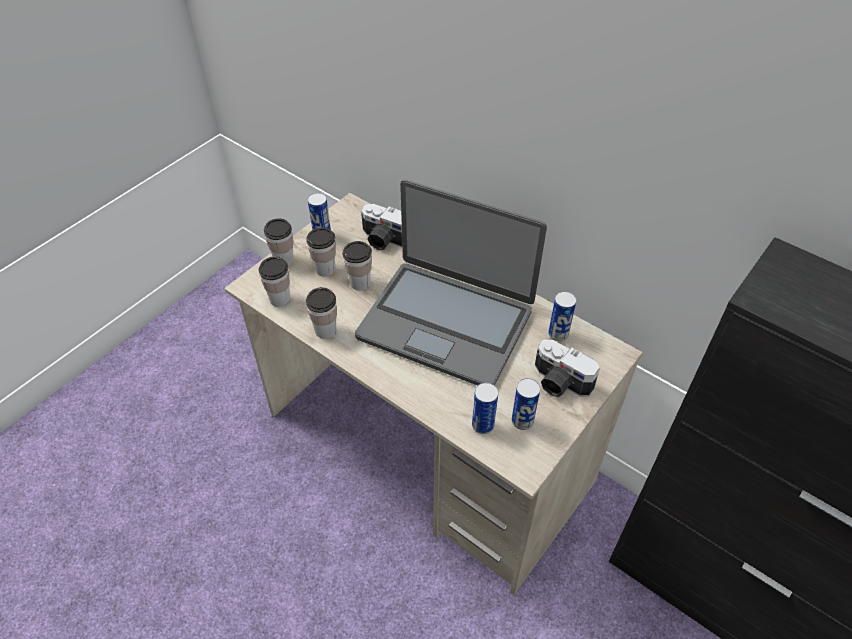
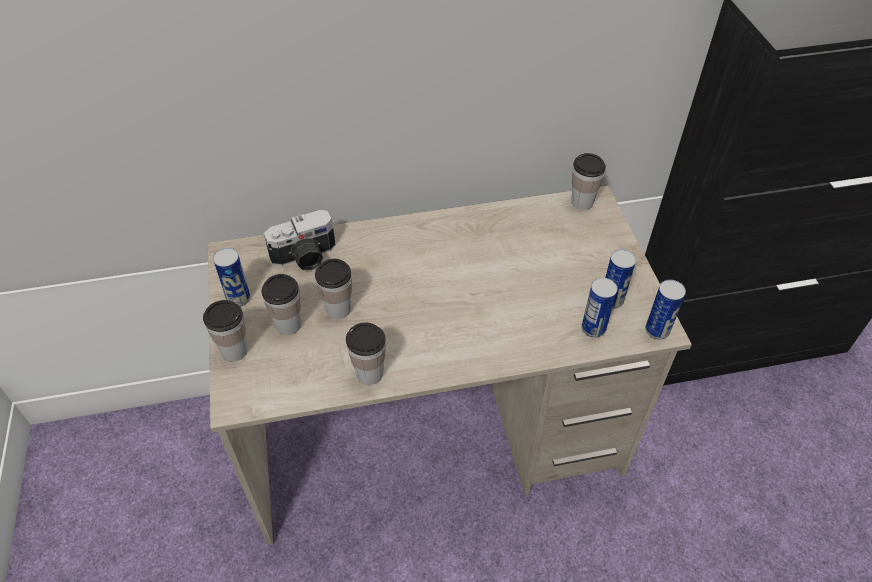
camera: 50 degrees left, 0 degrees up
cup [259,256,290,307] -> cup moved to [571,153,606,210]
laptop [355,180,547,386] -> none
camera [535,340,600,397] -> none
can [548,291,576,341] -> can moved to [645,280,686,340]

